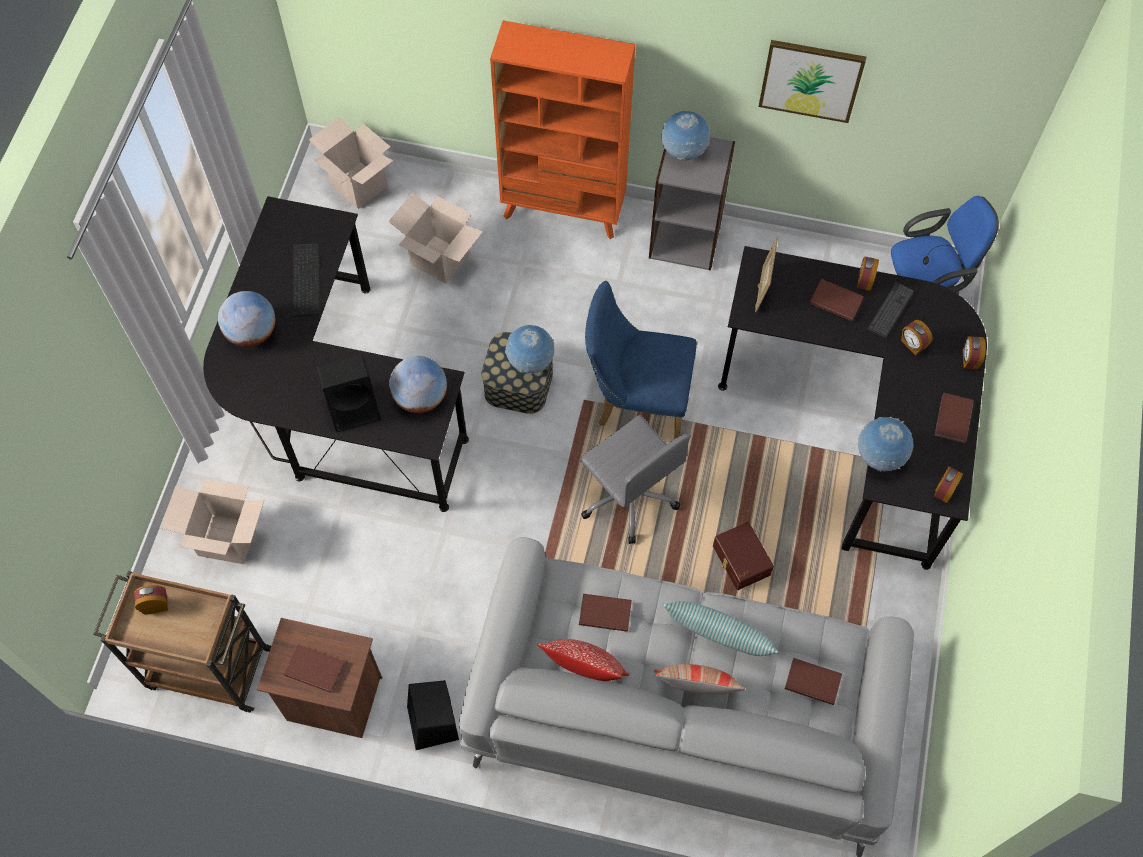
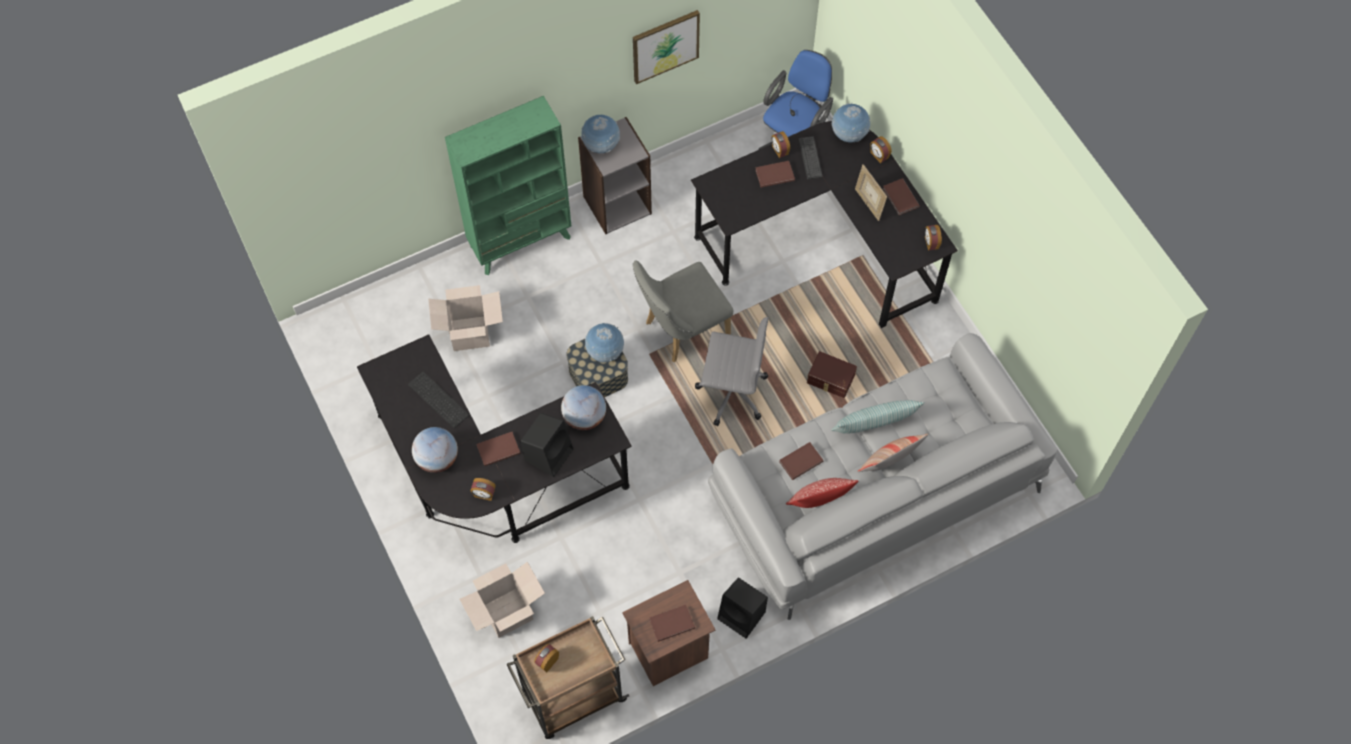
camera: 40 degrees left, 0 degrees up
cardboard box [309,117,394,209] -> none
orange bookcase [490,21,635,239] -> green bookcase [445,96,572,275]
blue chair [585,281,697,439] -> grey chair [633,260,733,363]
picture frame [755,237,778,312] -> picture frame moved to [855,164,887,221]
brown book [785,658,842,705] -> brown book moved to [476,432,521,466]
globe [858,417,914,472] -> globe moved to [832,103,870,142]
alarm clock [901,320,932,355] -> alarm clock moved to [471,478,496,501]

